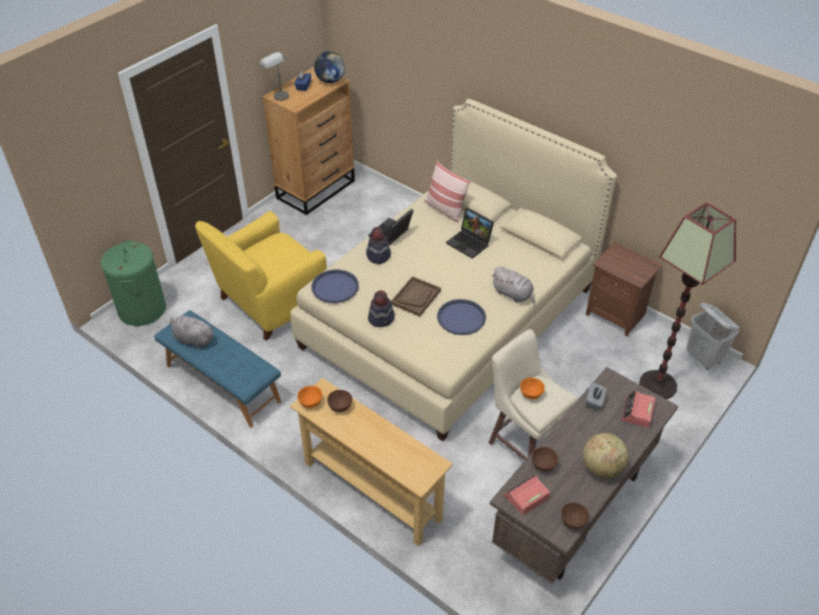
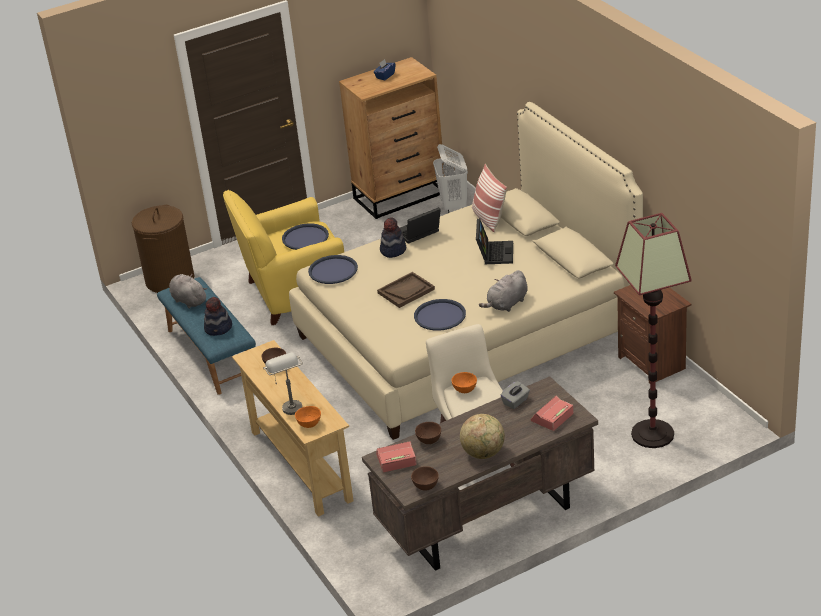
camera: 25 degrees right, 10 degrees down
green laundry basket [100,240,166,326] -> brown laundry basket [132,205,194,293]
grey table lamp [260,52,289,101] -> grey table lamp moved to [263,353,303,415]
orange bowl [297,386,322,408] -> orange bowl moved to [295,406,321,428]
globe [314,51,345,83] -> none
hat [368,290,395,327] -> hat moved to [204,297,232,336]
laptop [446,207,494,259] -> laptop turned 150 degrees counterclockwise [476,218,513,264]
grey plush toy [491,266,535,303] -> grey plush toy turned 75 degrees clockwise [479,270,528,312]
white laundry basket [686,303,739,370] -> white laundry basket moved to [433,144,468,213]
none -> blue tray [282,224,329,250]

